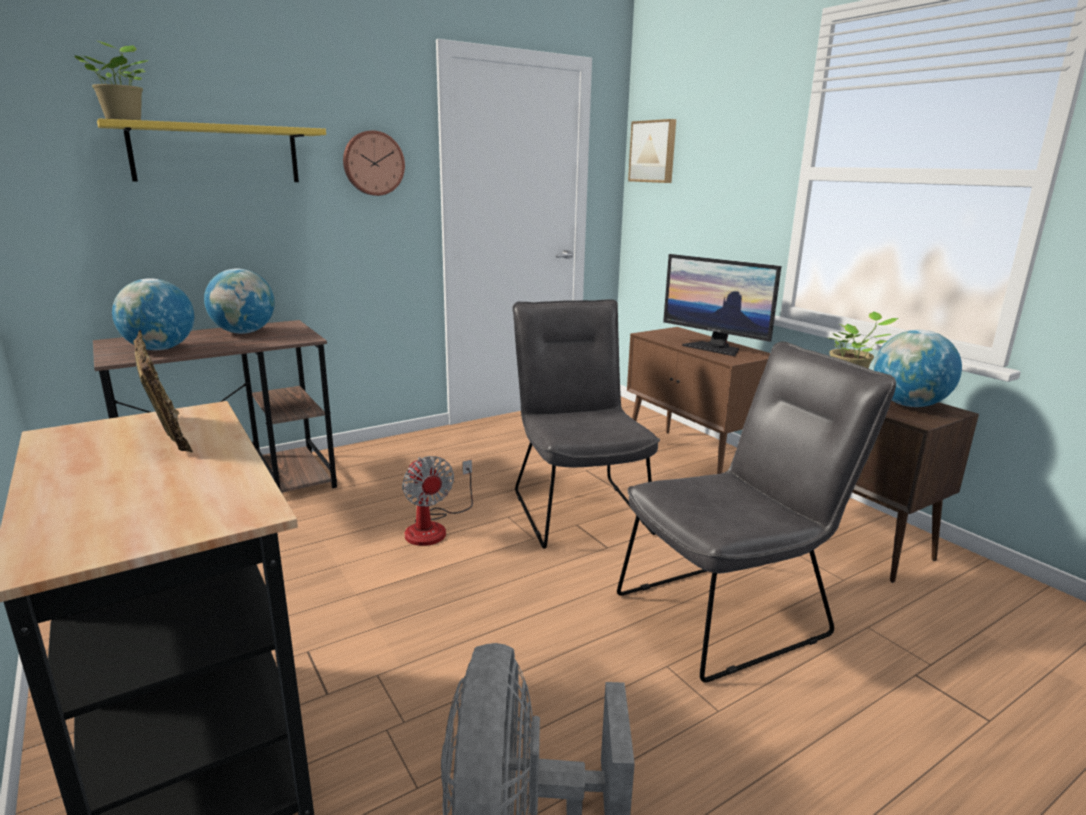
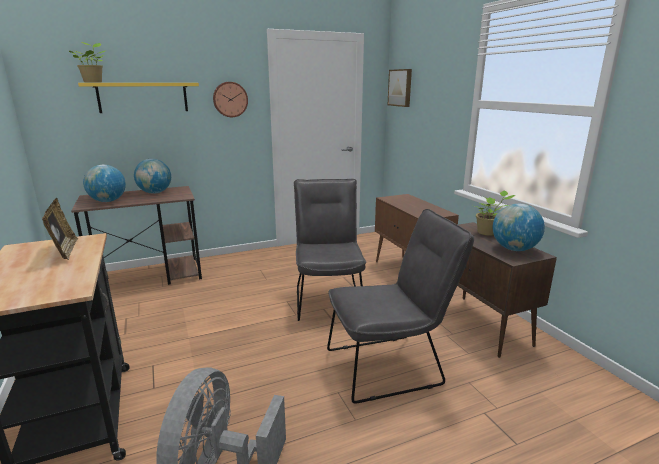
camera: 10 degrees right, 0 degrees up
fan [402,456,473,546] -> none
monitor [663,254,781,356] -> none

